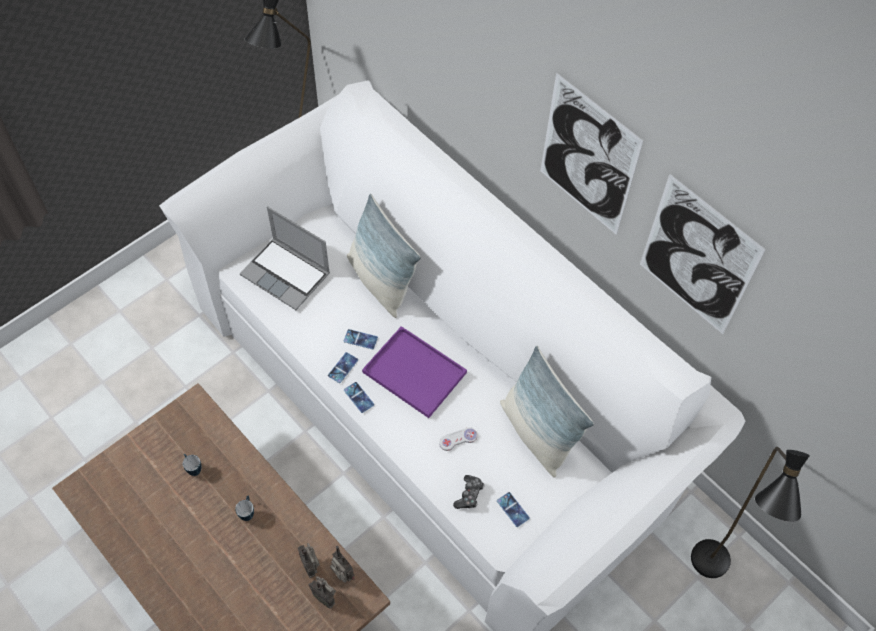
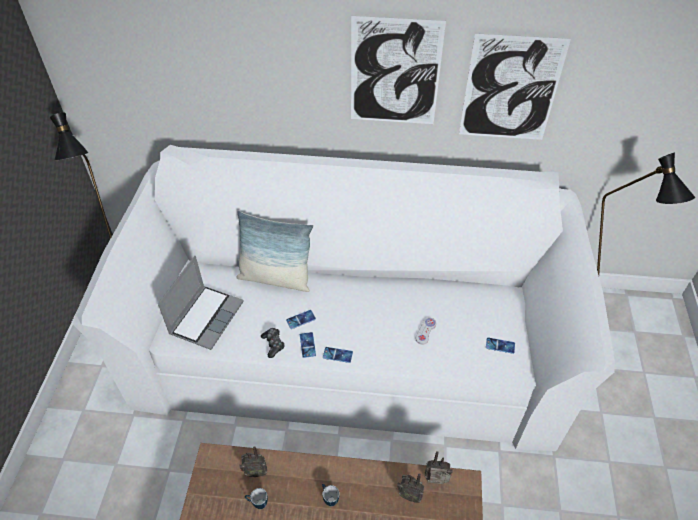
camera: 40 degrees left, 10 degrees down
laptop [240,207,330,310] -> laptop turned 60 degrees counterclockwise [158,256,243,350]
radio [309,576,336,609] -> radio moved to [239,446,267,477]
purple tray [362,326,467,418] -> none
game controller [453,475,484,509] -> game controller moved to [261,328,285,358]
pillow [500,346,594,478] -> none

